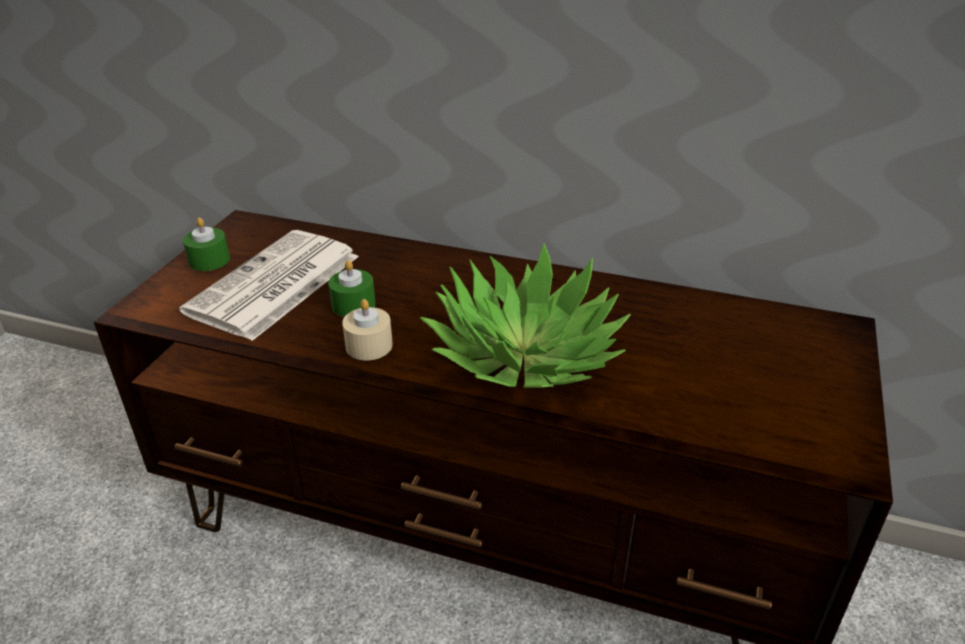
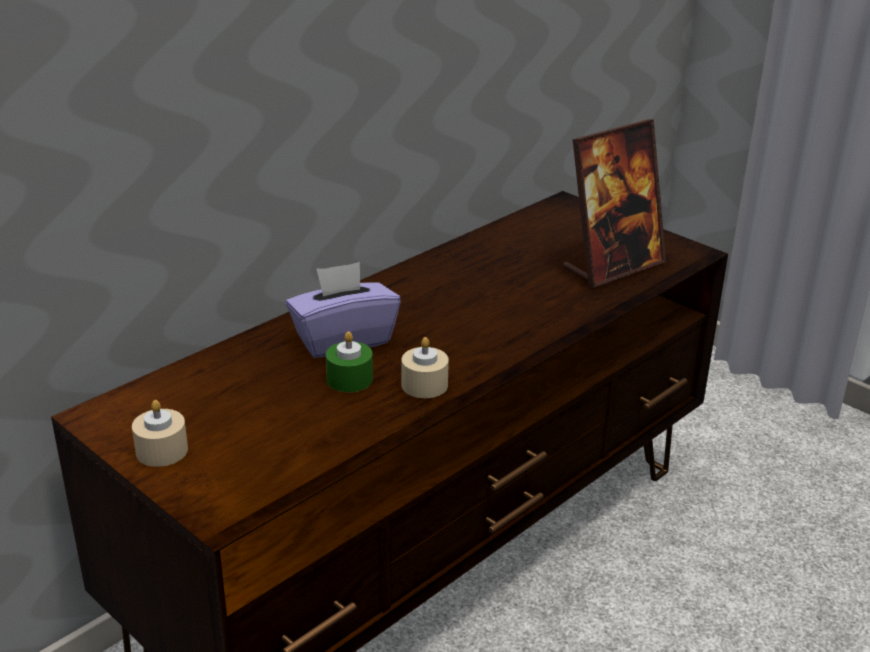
camera: 65 degrees left, 5 degrees down
newspaper [179,230,359,341] -> none
green candle [183,218,230,271] -> beige candle [132,400,188,467]
potted plant [420,243,630,388] -> none
none -> purple tissue box [286,262,401,358]
none -> picture frame [563,119,666,288]

